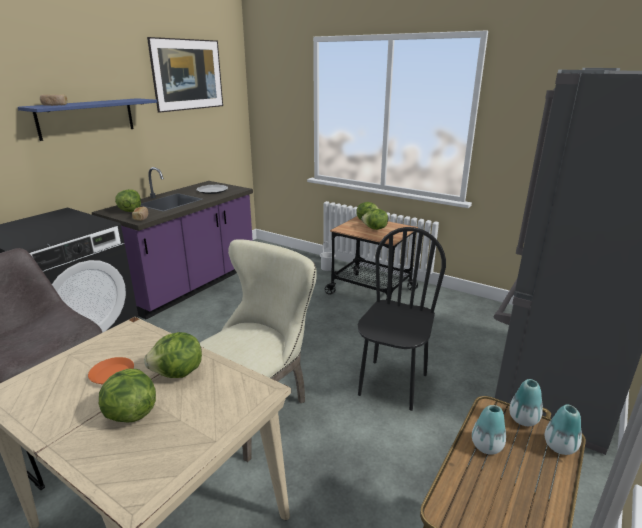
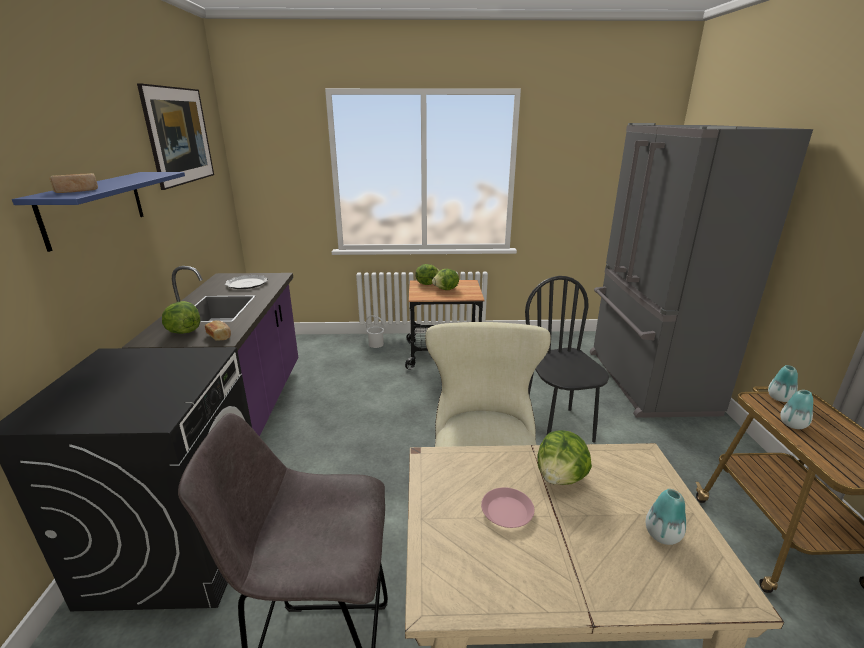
camera: 35 degrees left, 0 degrees up
orange plate [88,357,134,384] -> pink plate [481,487,534,528]
lettuce [99,369,156,423] -> none
vase [545,404,582,455] -> vase moved to [646,489,686,545]

